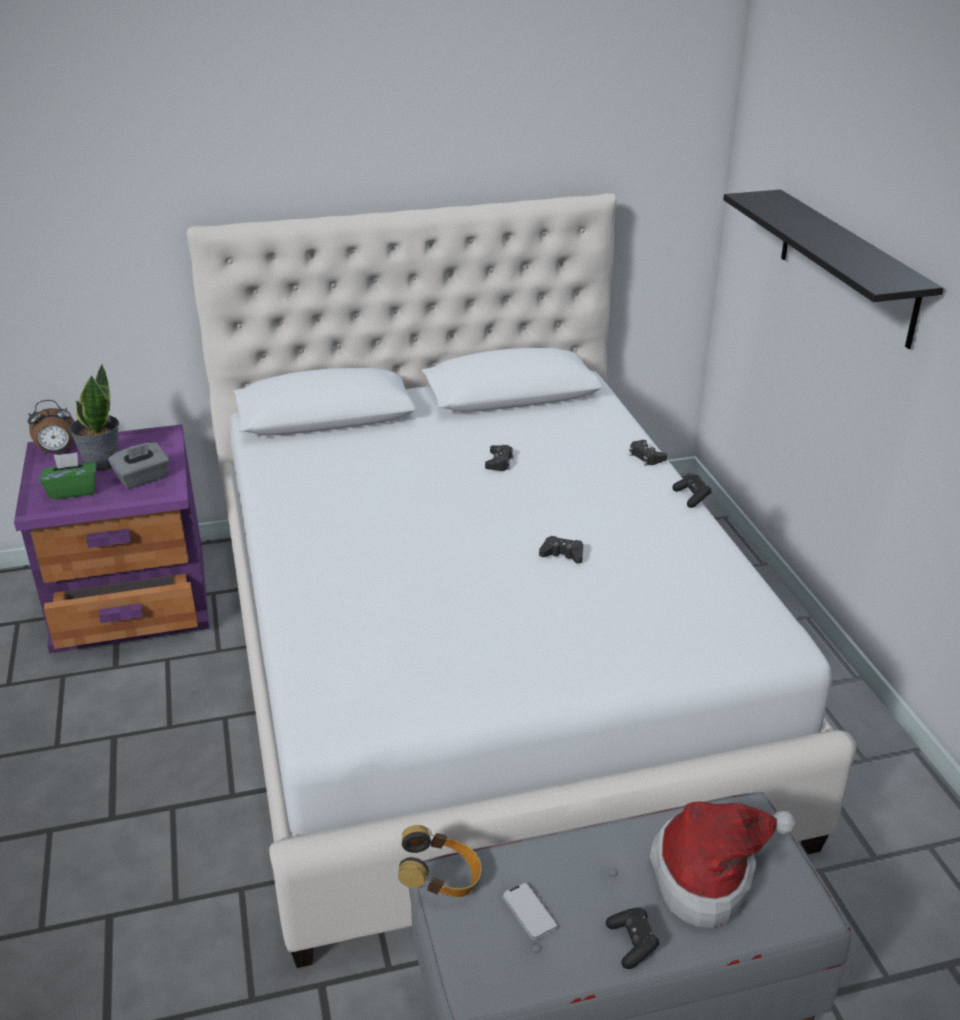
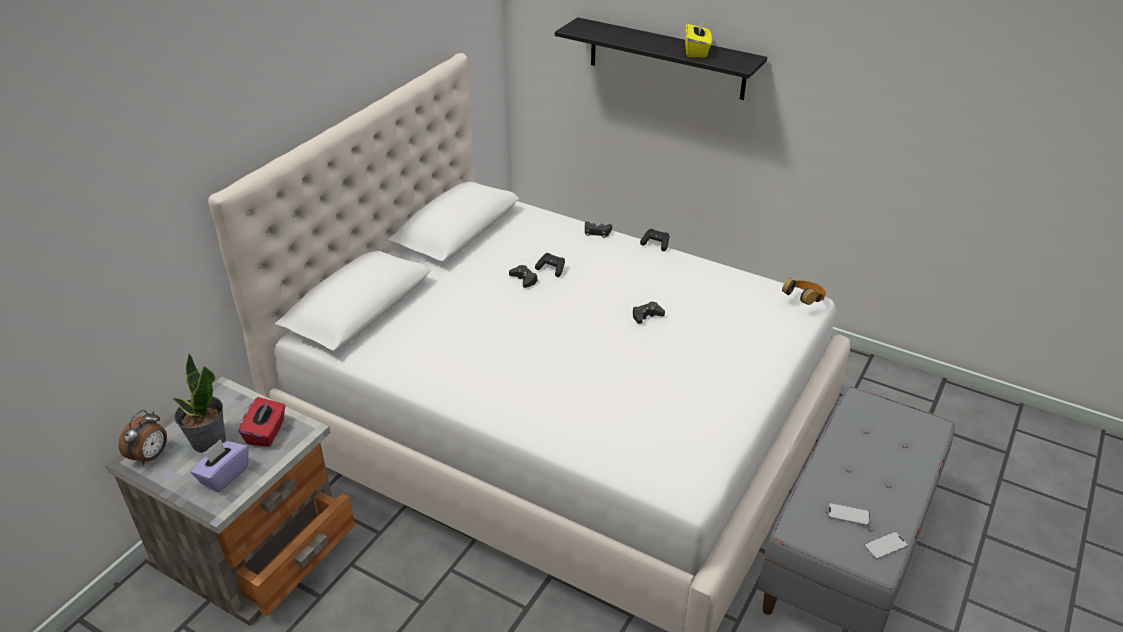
camera: 45 degrees left, 5 degrees up
purple nightstand [14,424,209,654] -> grey nightstand [105,376,355,626]
green tissue box [39,452,96,500] -> purple tissue box [191,439,249,492]
grey tissue box [108,443,169,489] -> red tissue box [239,397,285,447]
headphones [398,825,481,897] -> headphones moved to [782,278,826,305]
black game controller [606,908,659,969] -> black game controller moved to [535,253,565,277]
hat [650,801,796,927] -> none
none -> yellow tissue box [685,20,712,58]
none -> phone [864,532,908,560]

